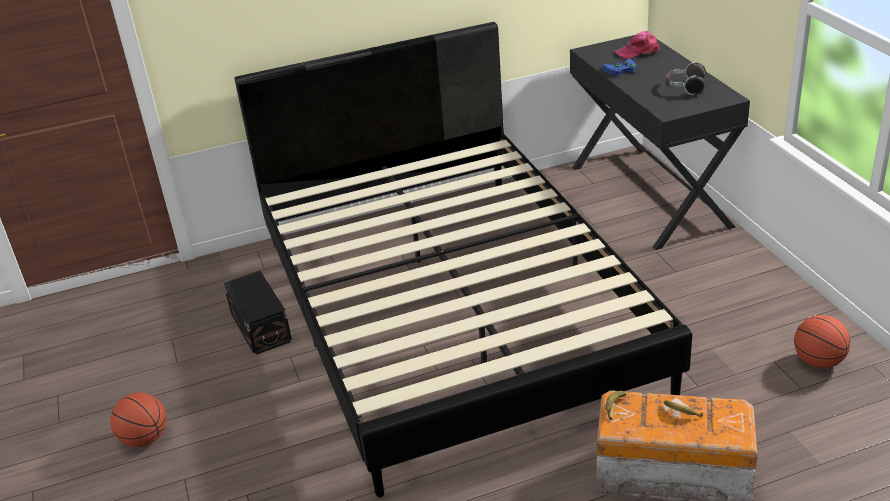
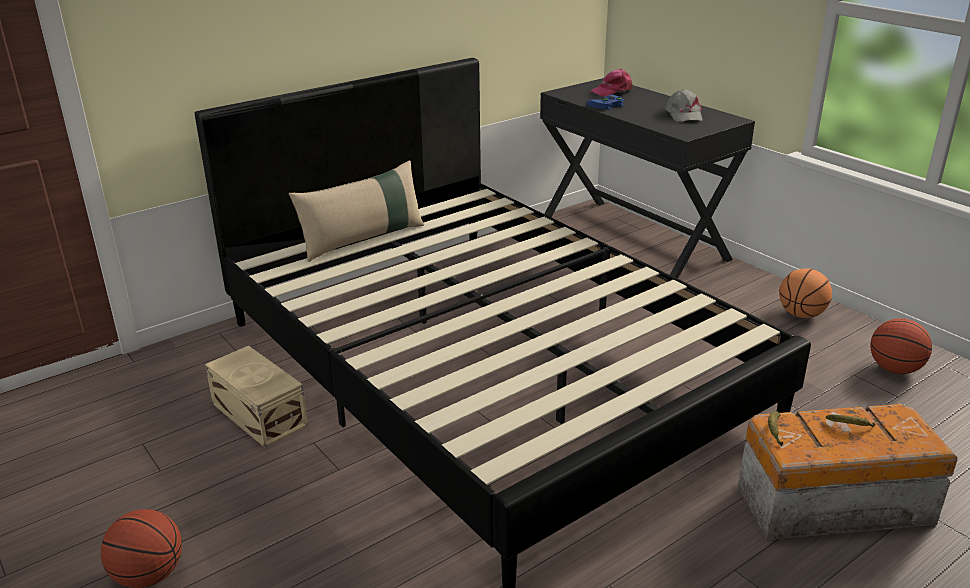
camera: 20 degrees left, 5 degrees down
black storage box [223,271,292,355] -> beige storage box [205,346,308,448]
headphones [666,62,706,95] -> grey cap [665,89,702,121]
none -> beige pillow [289,160,424,262]
none -> basketball [779,268,832,318]

